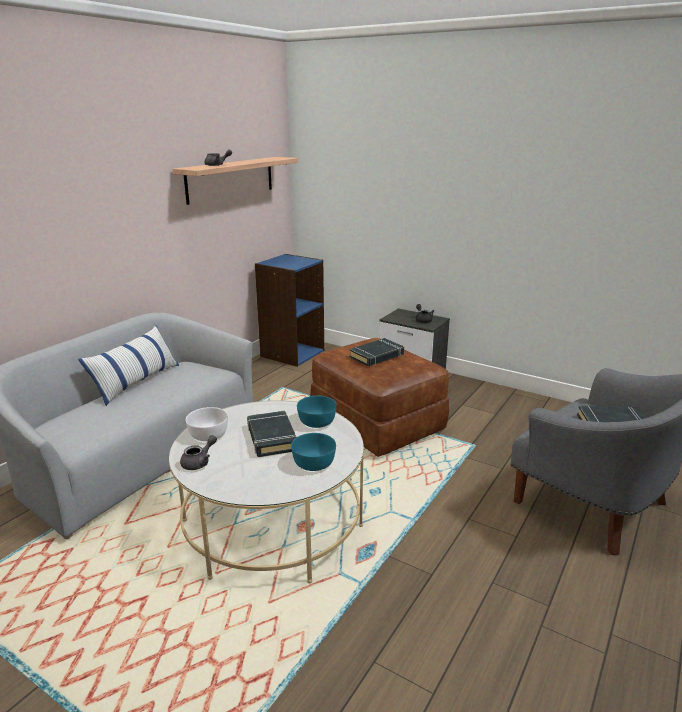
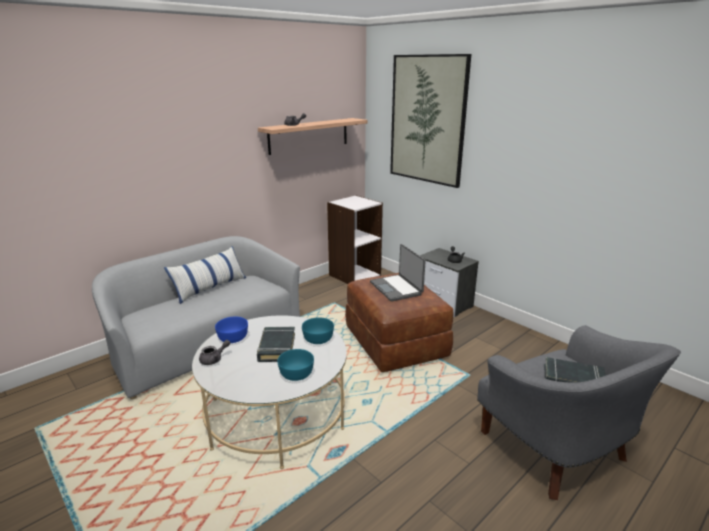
camera: 15 degrees right, 0 degrees up
white bowl [186,407,228,441] -> blue bowl [215,317,248,343]
blue bookcase [255,254,324,367] -> white bookcase [327,195,383,284]
black book [349,338,404,367] -> laptop [370,244,426,302]
none -> picture [390,54,471,188]

